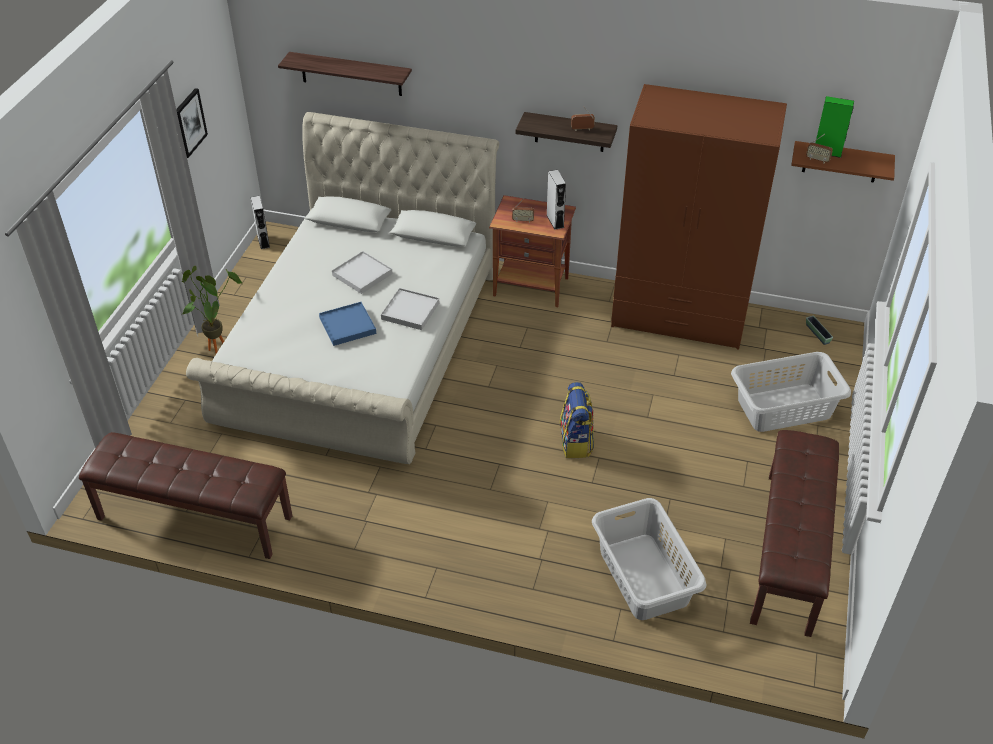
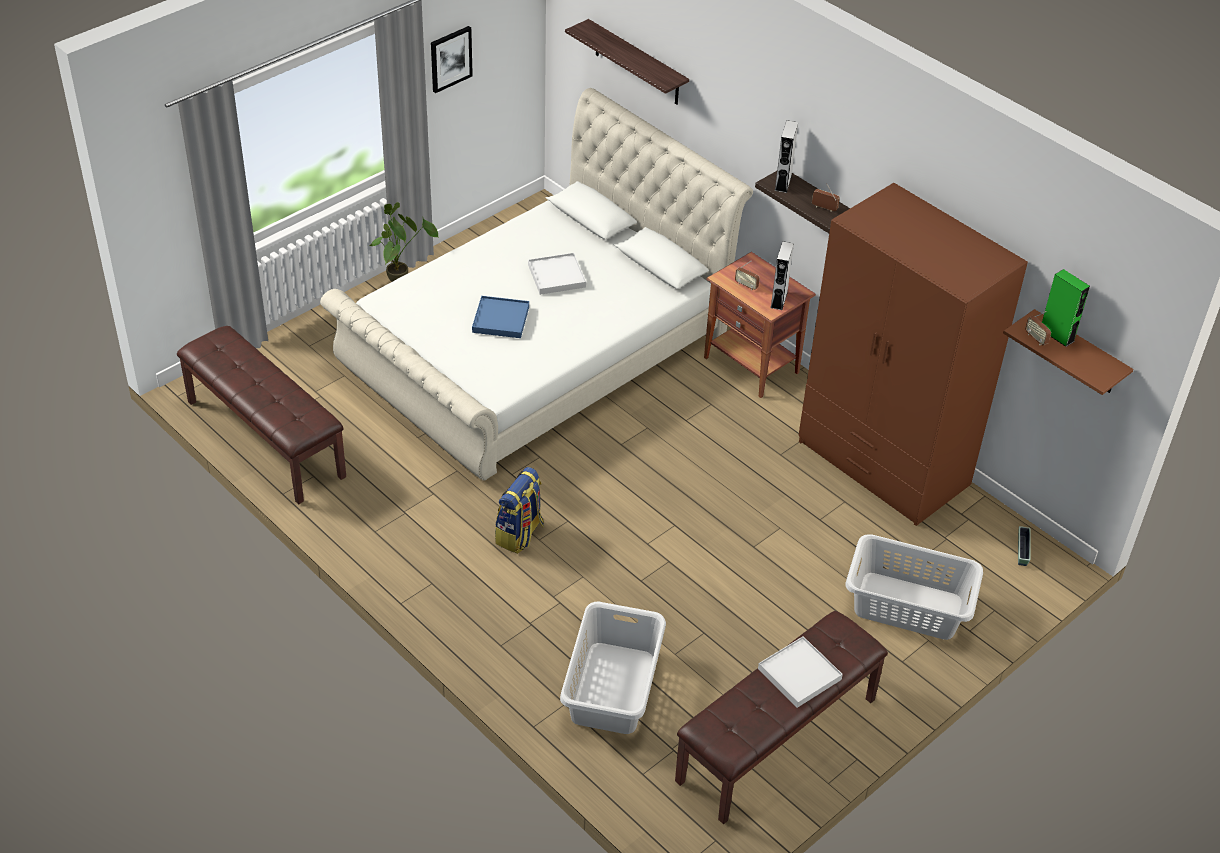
camera: 30 degrees right, 0 degrees up
grey speaker [250,196,270,249] -> grey speaker moved to [775,120,798,193]
white tray [381,288,439,330] -> white tray moved to [758,636,843,708]
backpack [560,382,594,458] -> backpack moved to [495,467,544,554]

